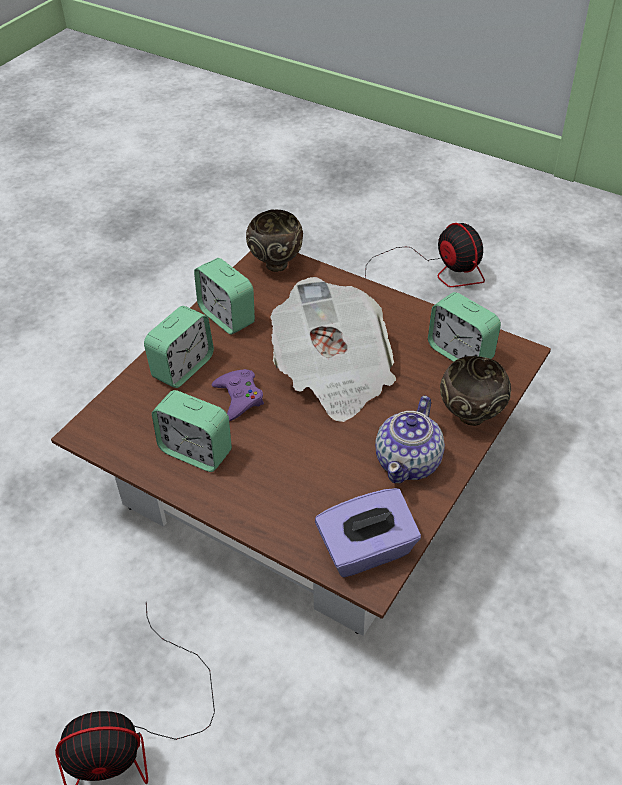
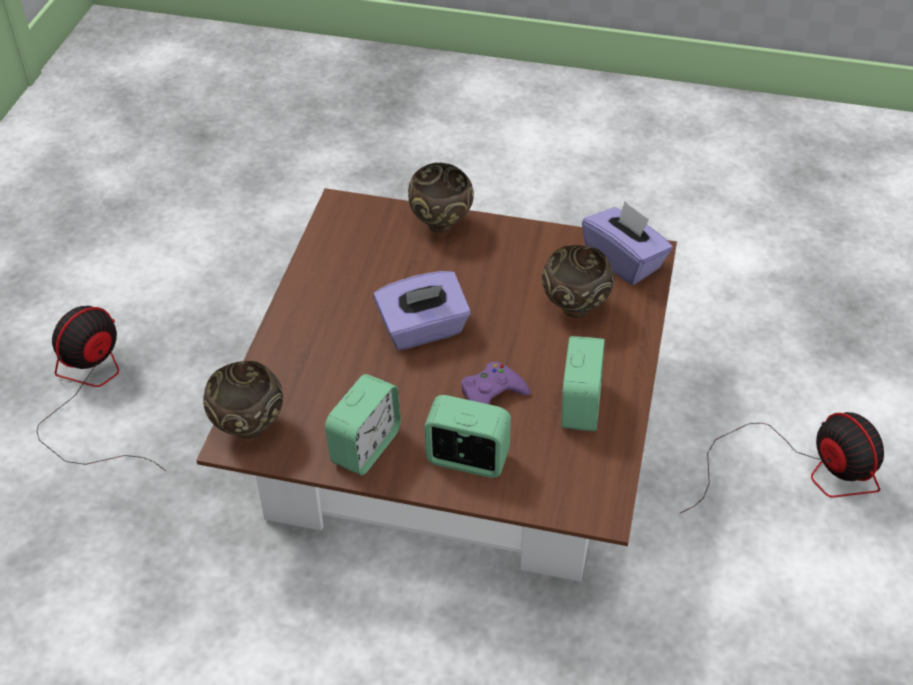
camera: 110 degrees left, 0 degrees up
newspaper [271,277,396,422] -> purple tissue box [373,271,471,350]
teapot [375,396,445,483] -> none
alarm clock [428,292,501,362] -> none
none -> brown bowl [542,245,614,318]

